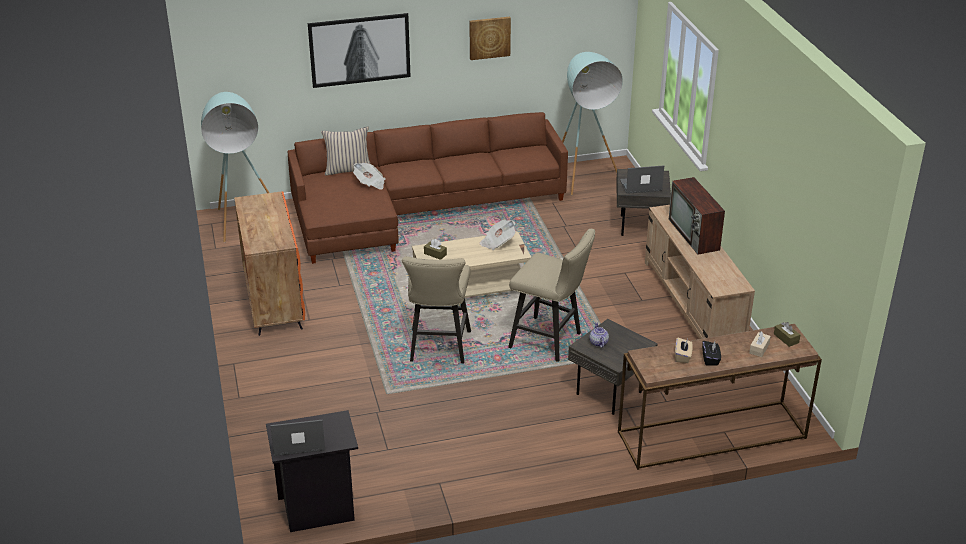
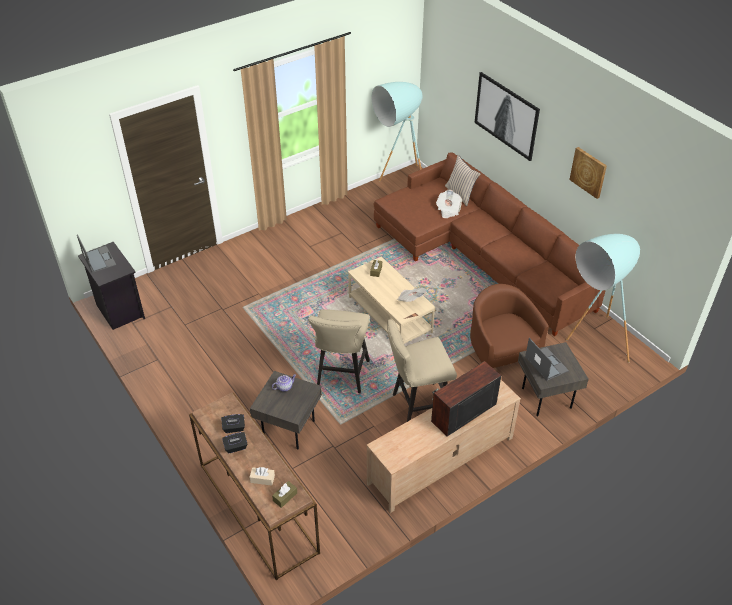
camera: 70 degrees right, 10 degrees up
orange cabinet [234,191,305,336] -> none
beige stool [402,256,471,363] -> beige stool moved to [387,319,457,422]
beige tissue box [675,338,693,363] -> black tissue box [221,414,245,433]
none -> brown armchair [470,284,549,368]

